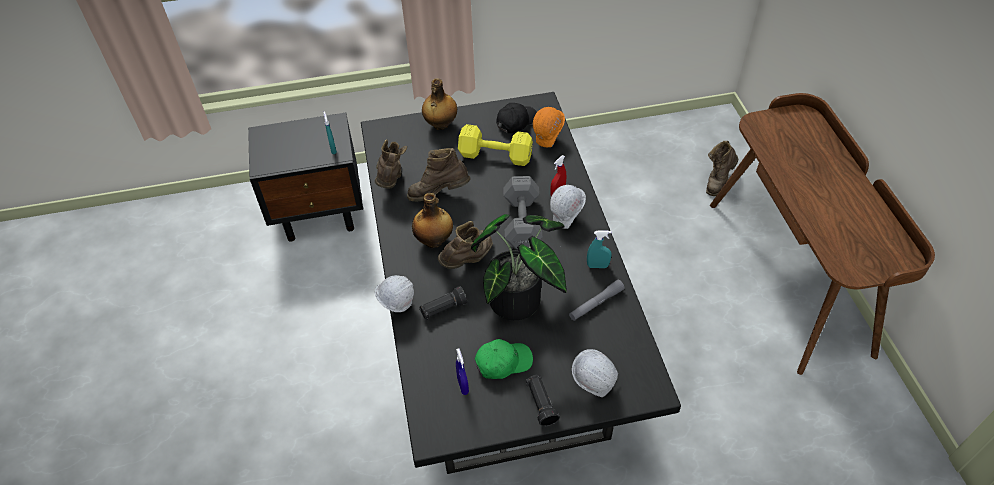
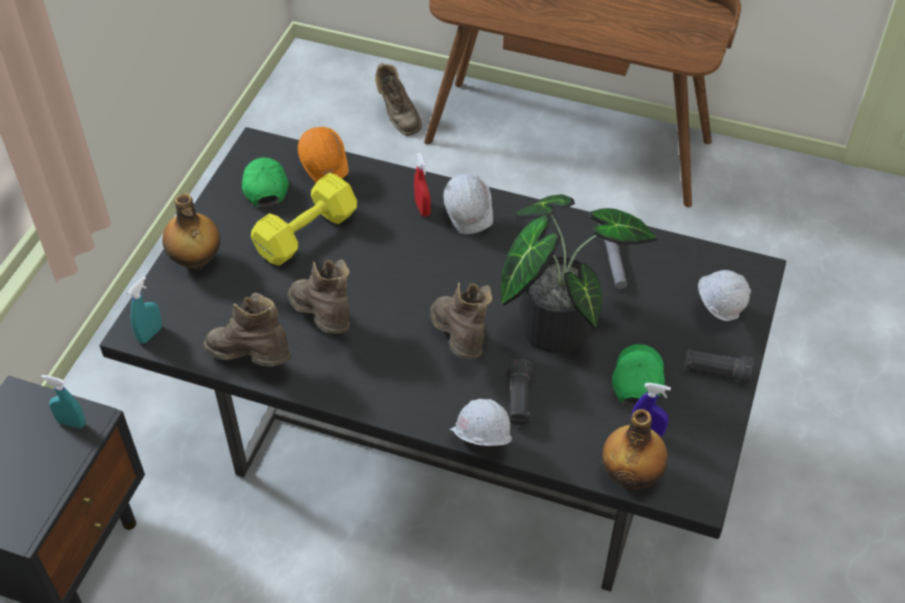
camera: 60 degrees left, 0 degrees up
brown boot [407,148,470,202] -> brown boot turned 120 degrees clockwise [287,260,350,334]
bottle [412,193,453,248] -> bottle moved to [602,409,668,490]
black cap [496,103,537,133] -> green cap [242,157,289,207]
grey dumbbell [503,176,542,249] -> none
turquoise spray bottle [587,230,612,268] -> turquoise spray bottle moved to [127,276,162,344]

